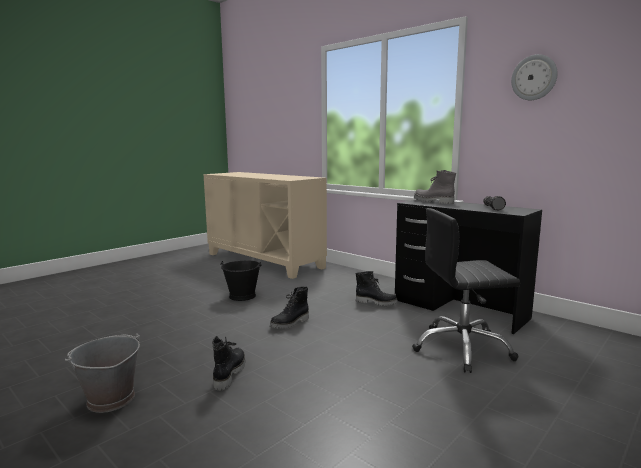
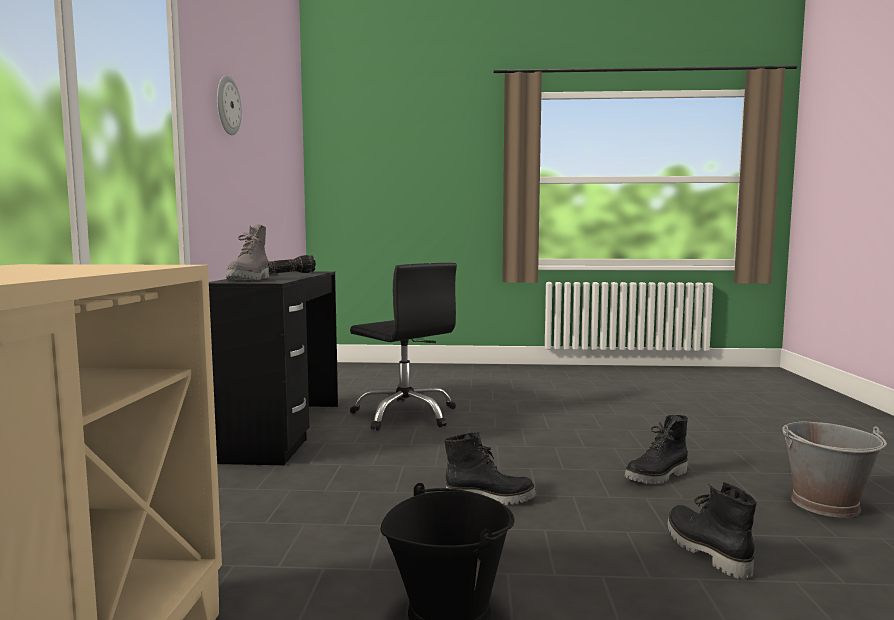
camera: 130 degrees left, 5 degrees down
black boot [356,271,398,306] -> black boot moved to [667,482,757,579]

